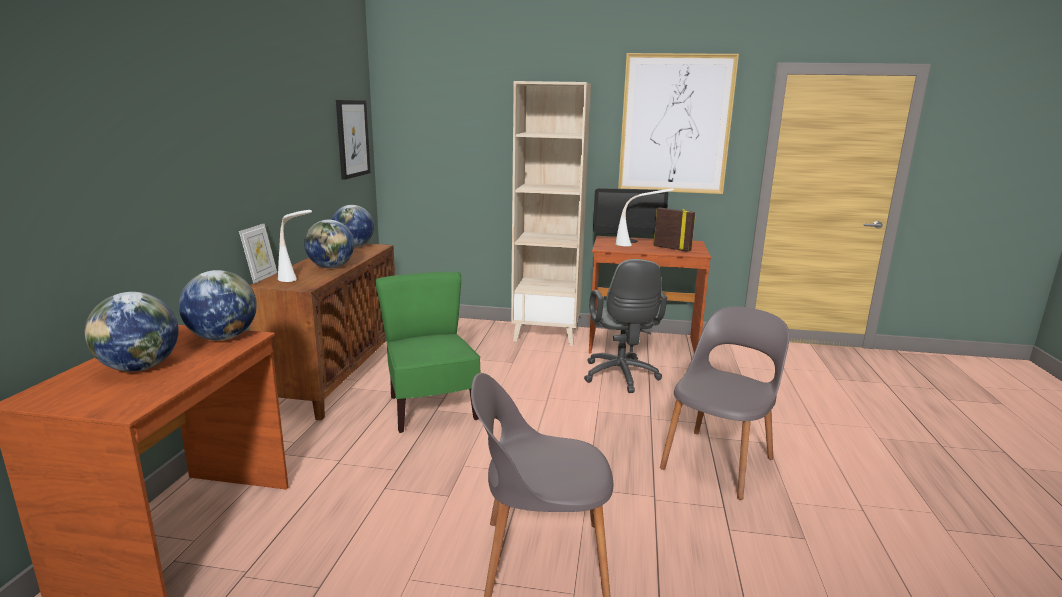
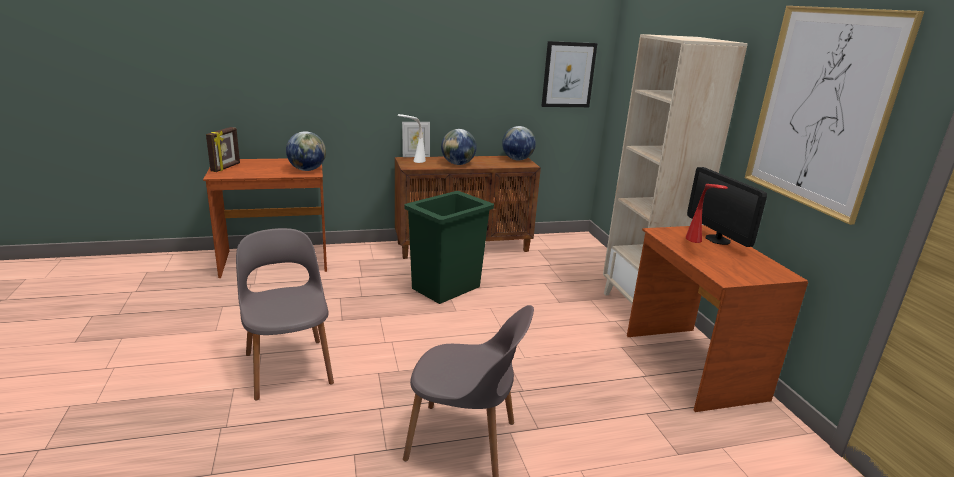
camera: 65 degrees right, 5 degrees up
globe [85,292,179,372] -> none
green chair [375,272,481,433] -> green trash can [405,191,494,304]
grey office chair [584,259,667,393] -> none
white table lamp [616,188,674,246] -> red table lamp [686,184,728,243]
picture frame [654,208,695,252] -> picture frame moved to [206,127,240,172]

